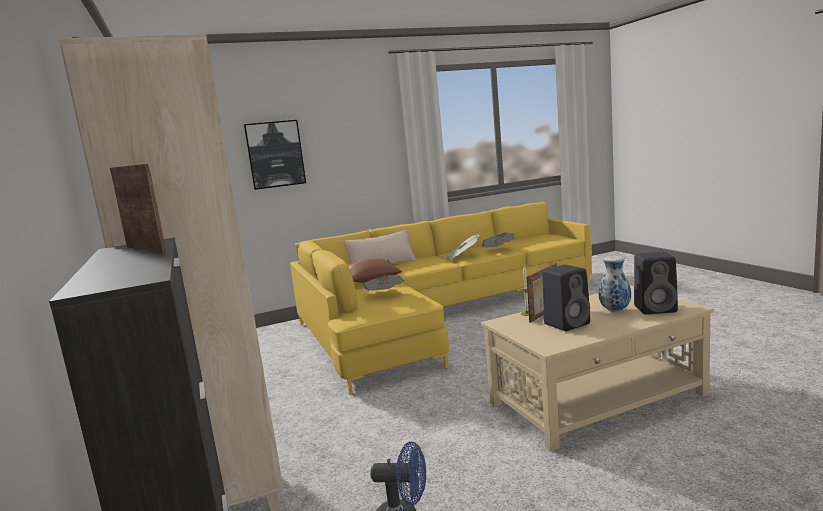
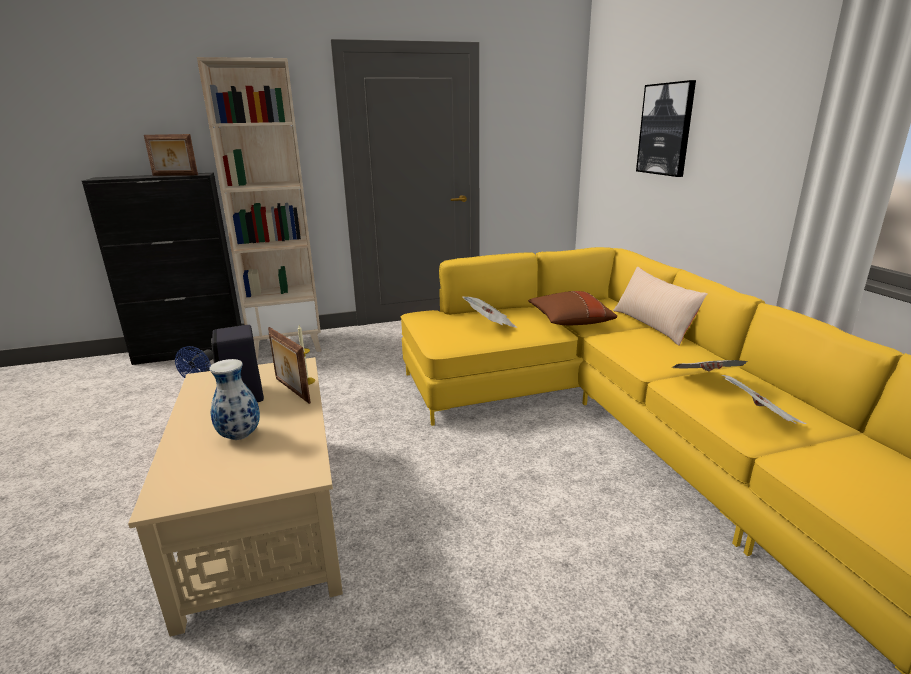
camera: 95 degrees right, 10 degrees up
picture frame [110,164,166,255] -> picture frame turned 45 degrees clockwise [144,134,198,176]
black speaker [634,252,678,314] -> none

